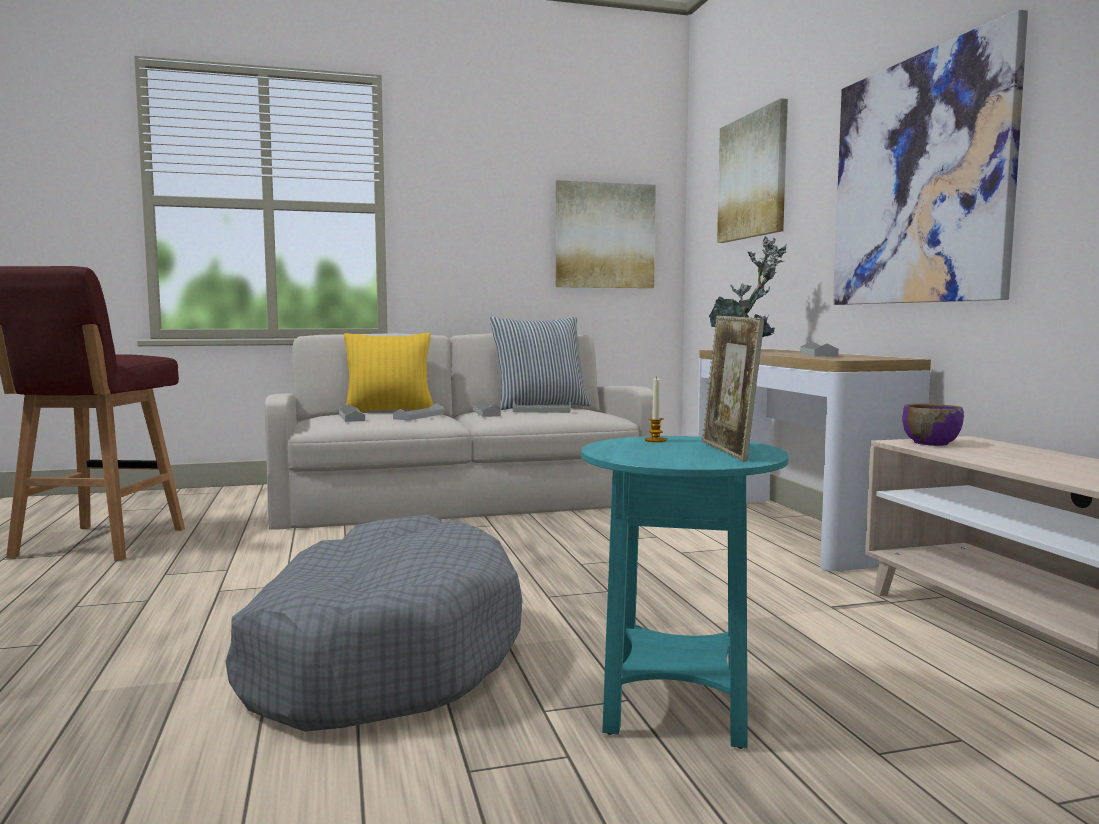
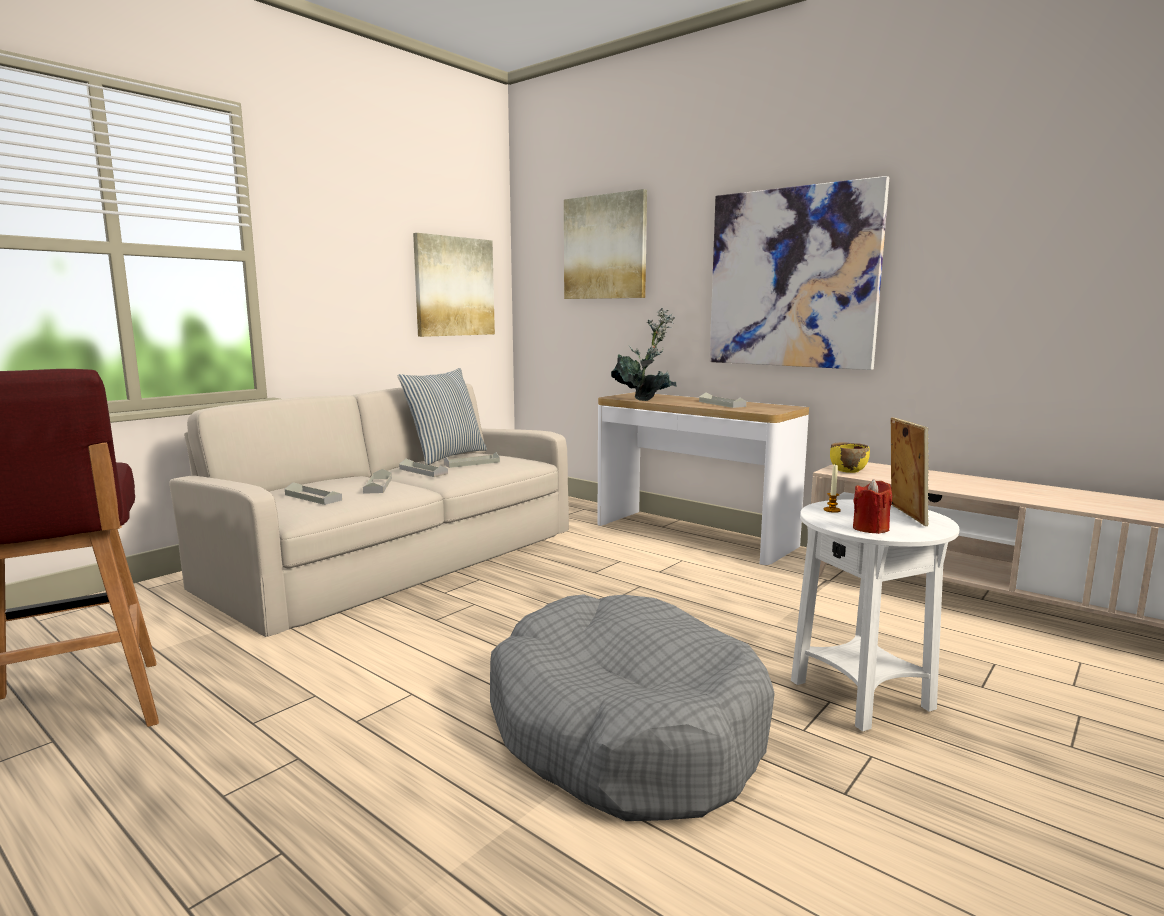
camera: 35 degrees left, 5 degrees up
yellow pillow [344,333,433,412] -> none
turquoise side table [581,436,789,749] -> white side table [791,499,959,731]
picture frame [702,316,764,462] -> picture frame turned 135 degrees counterclockwise [891,417,929,526]
purple bowl [902,403,964,446] -> yellow bowl [830,443,870,473]
none -> red candle [853,479,892,534]

